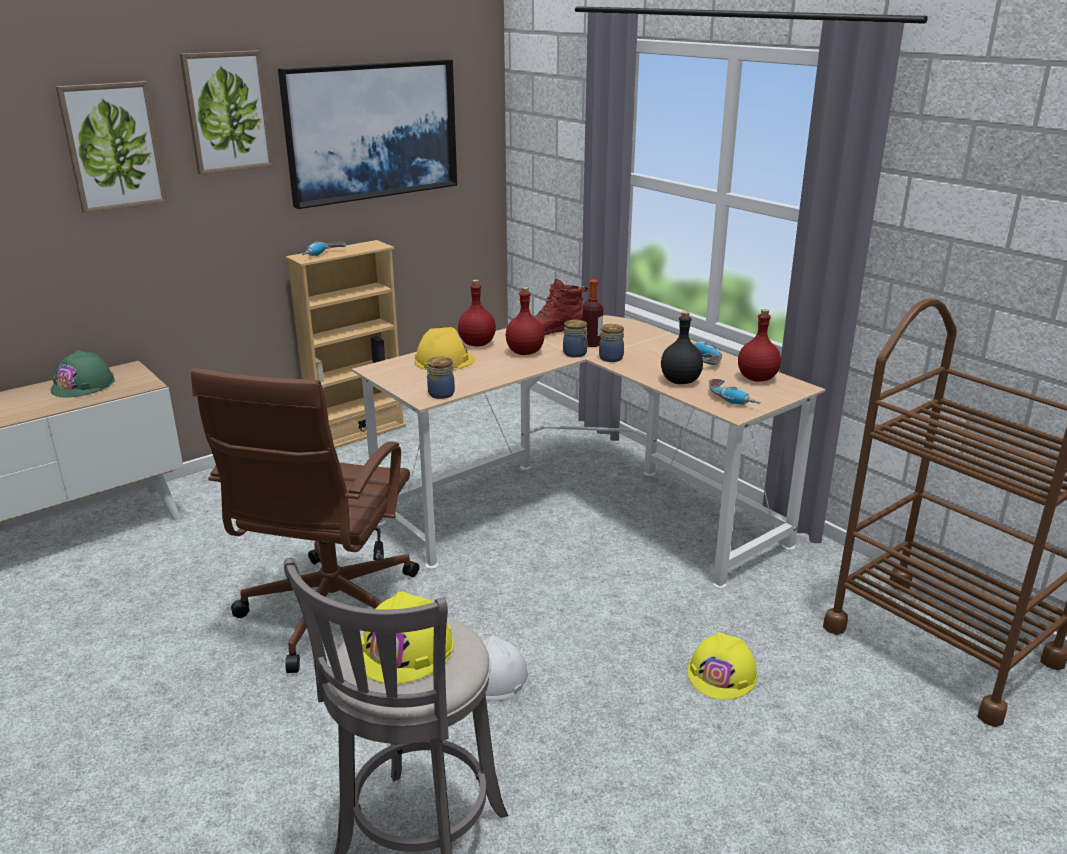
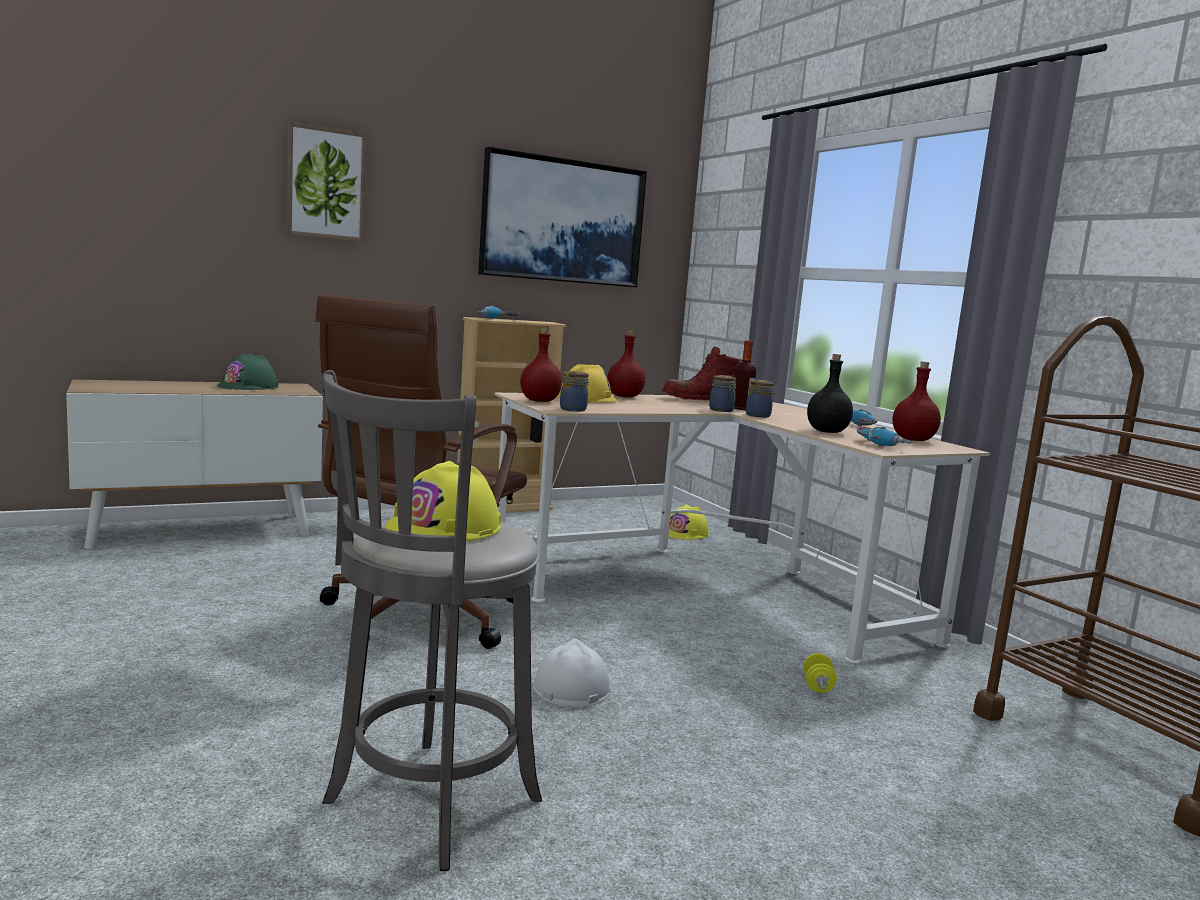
camera: 10 degrees right, 15 degrees down
picture [180,50,274,175] -> none
red bottle [506,287,544,355] -> red bottle moved to [520,327,562,402]
yellow hard hat [687,632,757,700] -> yellow hard hat moved to [668,504,709,540]
none -> yellow dumbbell [803,653,837,693]

